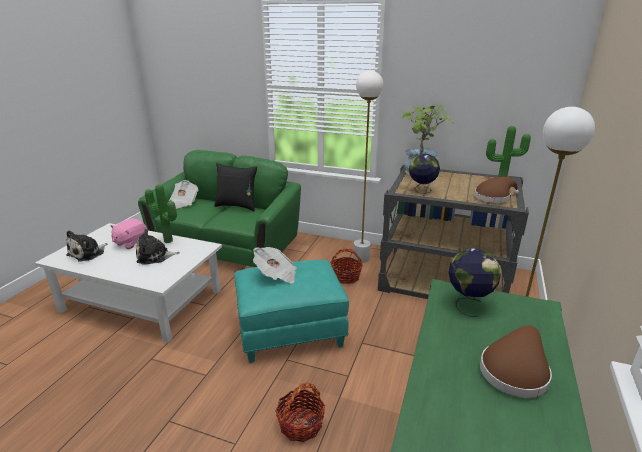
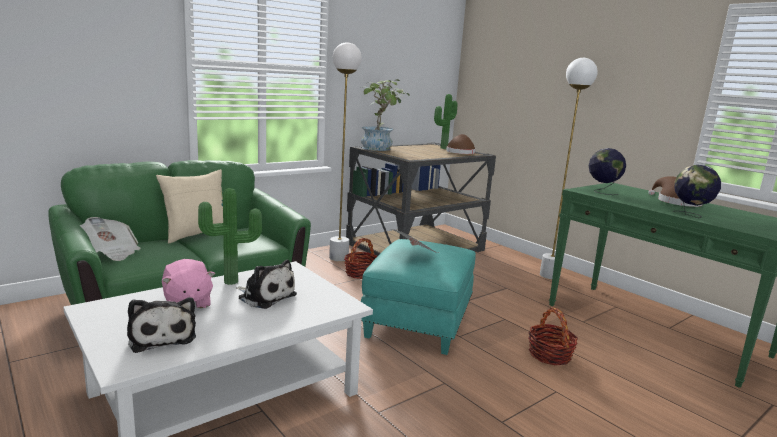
camera: 60 degrees left, 10 degrees down
plush toy [136,229,180,265] -> plush toy turned 75 degrees counterclockwise [236,260,297,309]
black pillow [214,163,257,211] -> beige pillow [156,169,223,243]
globe [409,154,440,194] -> globe moved to [673,165,721,218]

